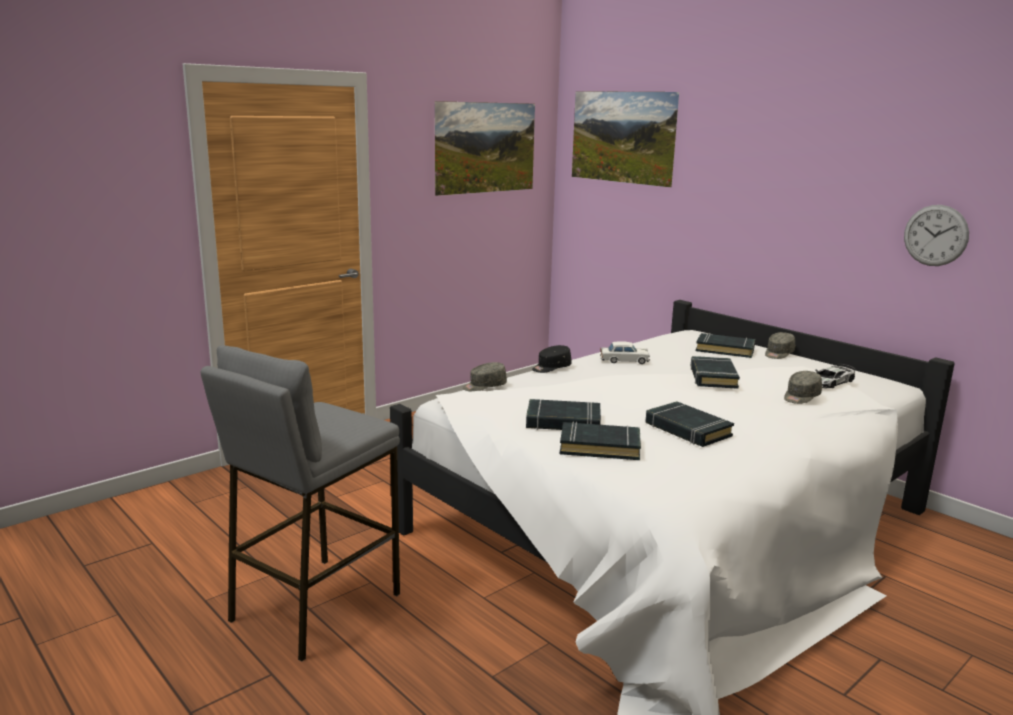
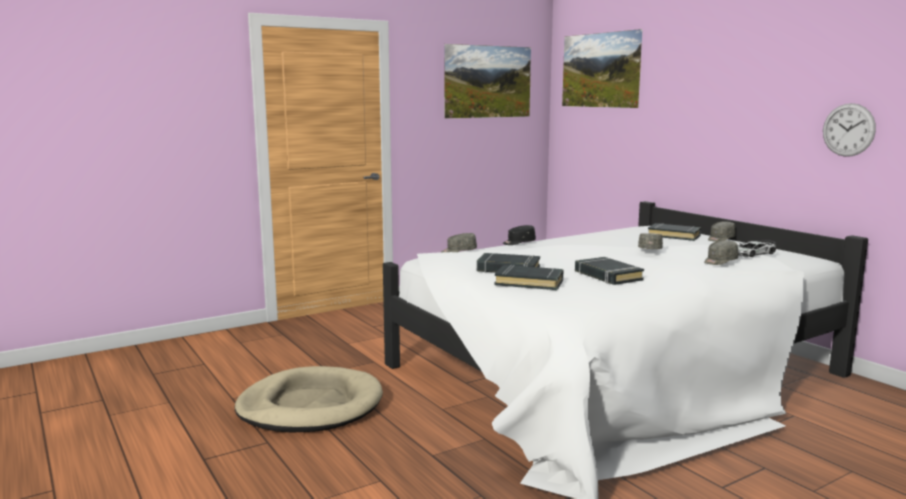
camera: 10 degrees right, 5 degrees down
grey stool [201,345,400,662] -> beige dog bed [235,366,383,433]
white toy car [600,341,650,364] -> none
black book [691,356,740,389] -> grey cap [638,233,663,249]

